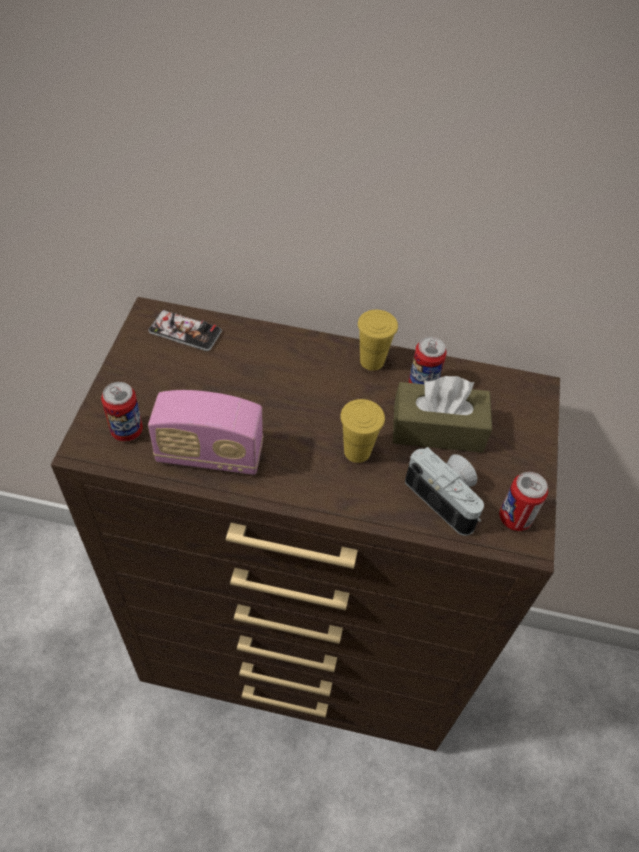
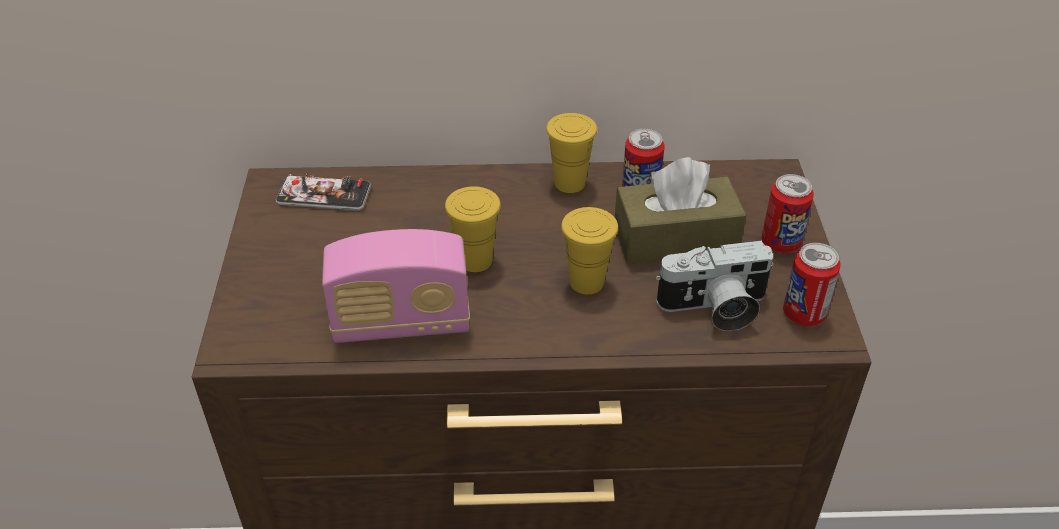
camera: 10 degrees left, 10 degrees down
can [101,382,143,441] -> can moved to [762,174,814,253]
camera [405,447,484,536] -> camera turned 135 degrees clockwise [656,241,774,331]
none -> yellow cup [445,186,501,272]

